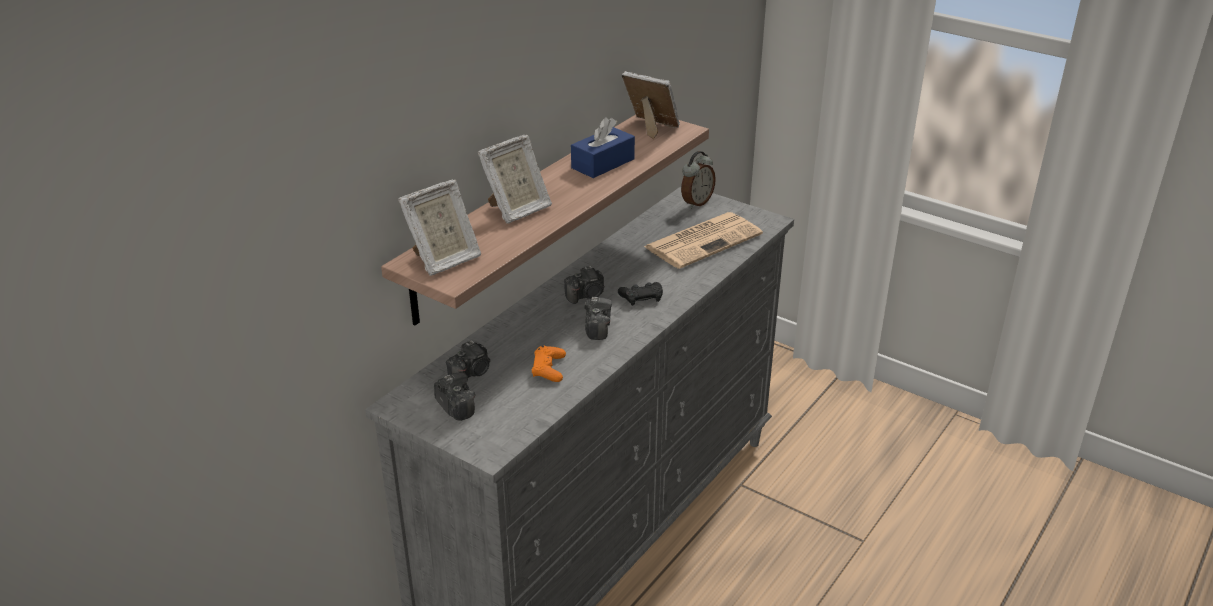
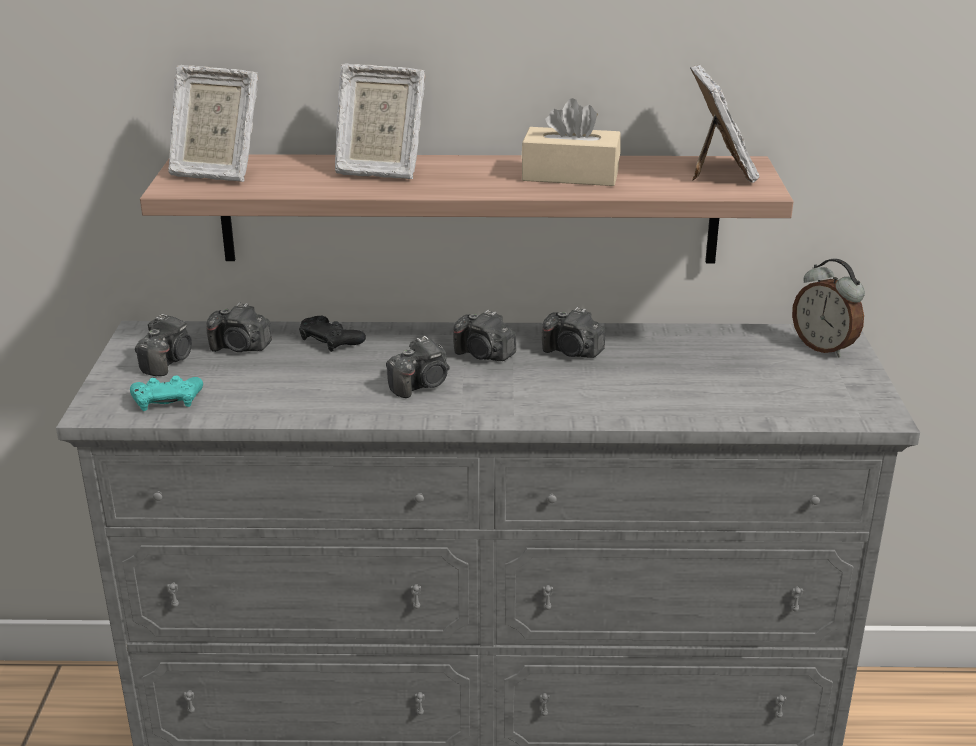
camera: 55 degrees right, 5 degrees down
orange game controller [532,346,566,382] -> none
blue tissue box [571,117,635,178] -> beige tissue box [521,98,621,186]
black game controller [618,282,663,306] -> black game controller moved to [299,316,366,352]
newspaper [644,212,763,269] -> none
alarm clock [681,151,716,209] -> alarm clock turned 45 degrees clockwise [792,259,865,358]
none -> turquoise game controller [130,376,203,411]
none -> camera [542,307,605,358]

